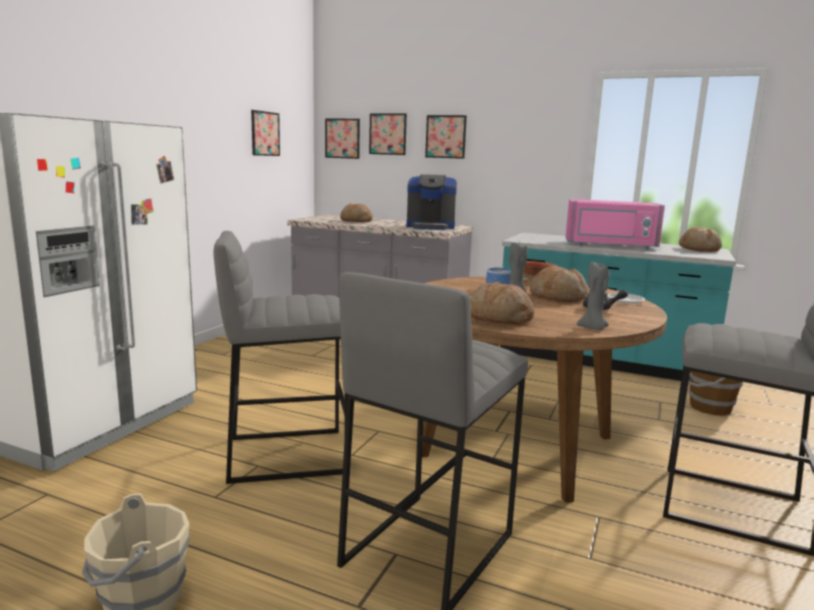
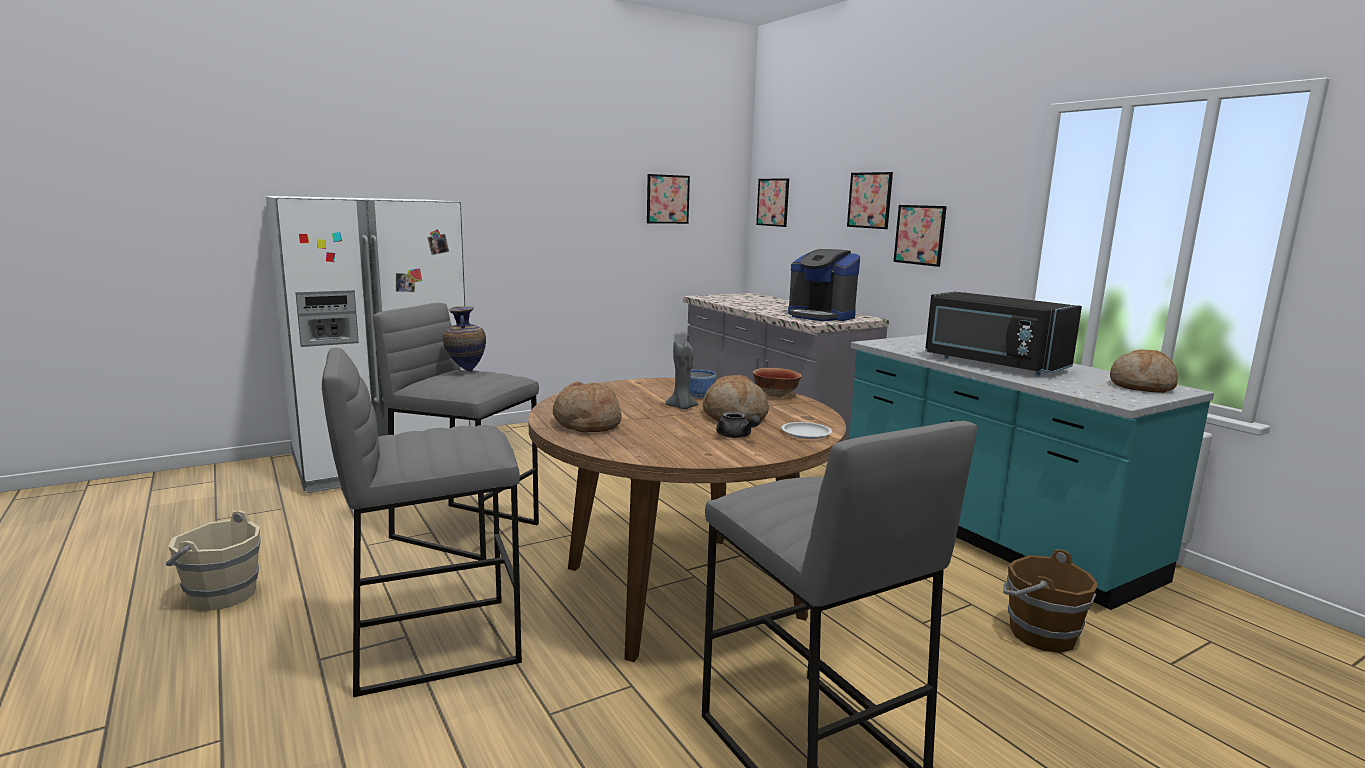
camera: 35 degrees right, 0 degrees up
bread [340,204,373,222] -> none
picture [369,114,407,155] -> picture moved to [893,205,947,267]
pink microwave [566,199,665,249] -> black microwave [925,292,1082,375]
grey candle [577,261,610,330] -> none
none -> vase [443,306,486,372]

